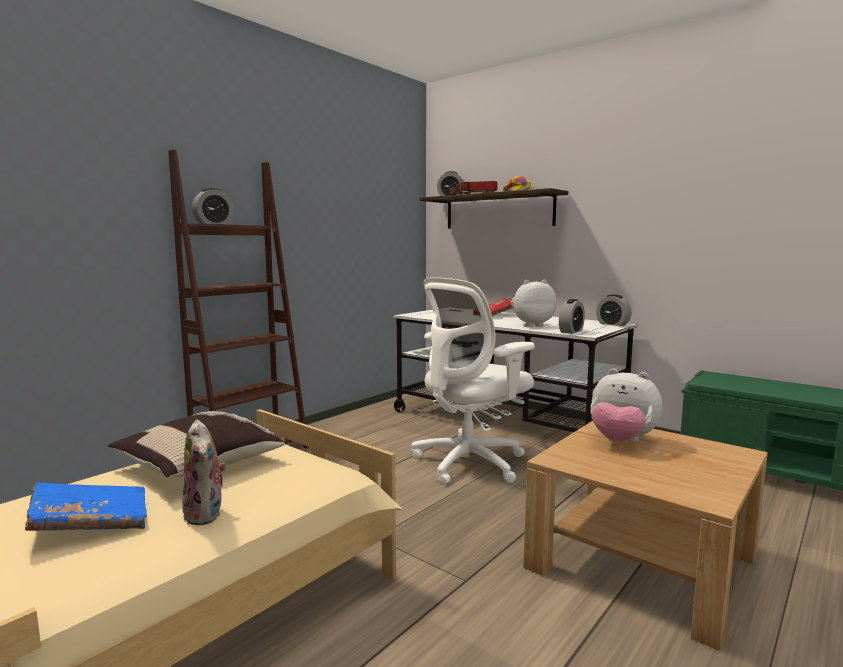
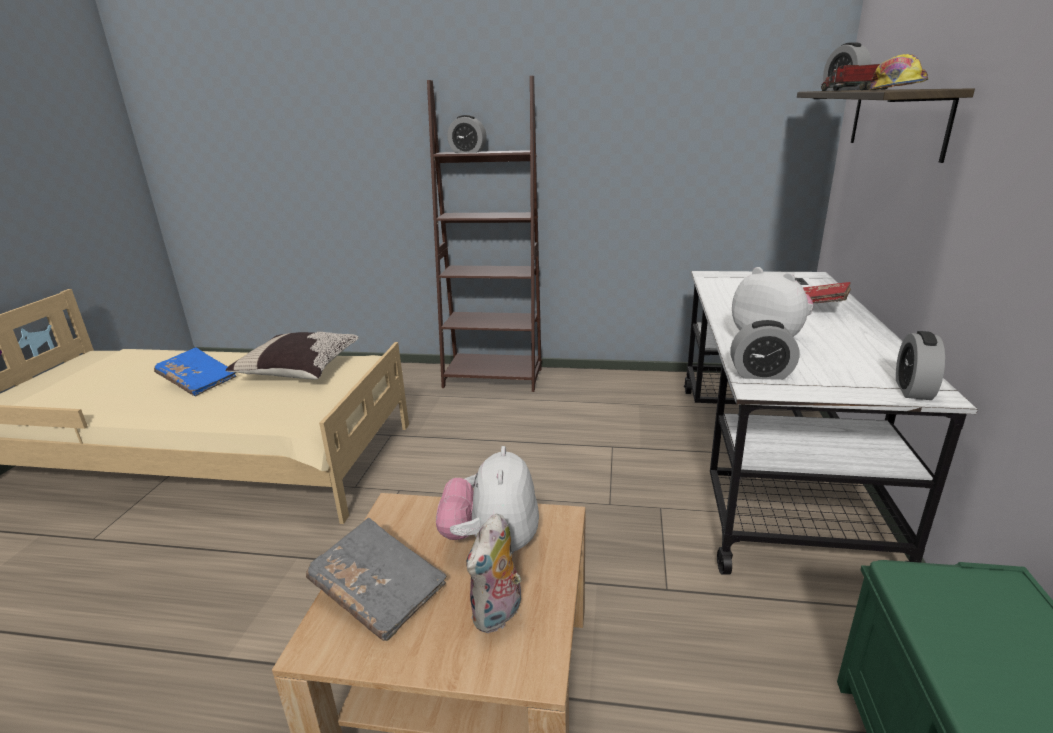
camera: 60 degrees right, 15 degrees up
plush toy [182,420,227,525] -> plush toy moved to [466,514,521,633]
white office chair [411,277,535,485] -> none
none -> grey book [306,518,447,641]

